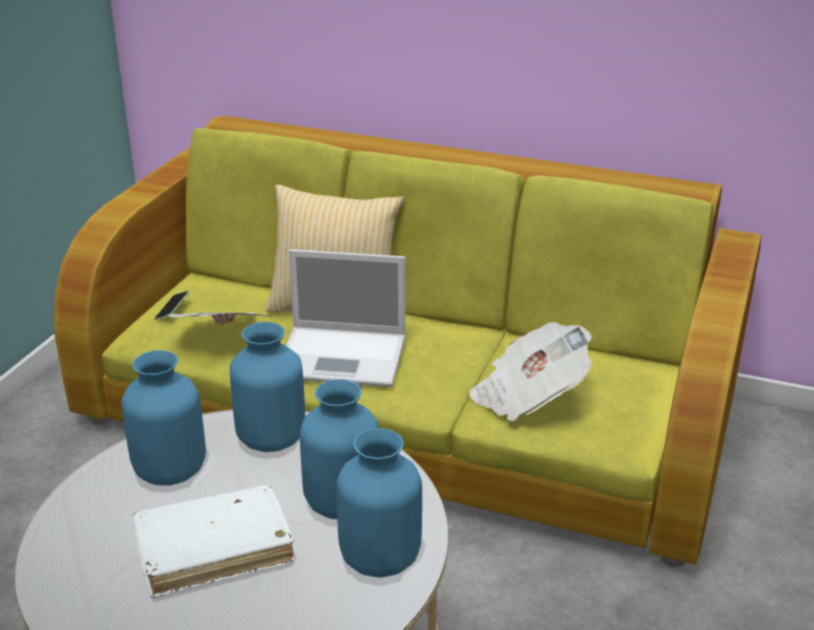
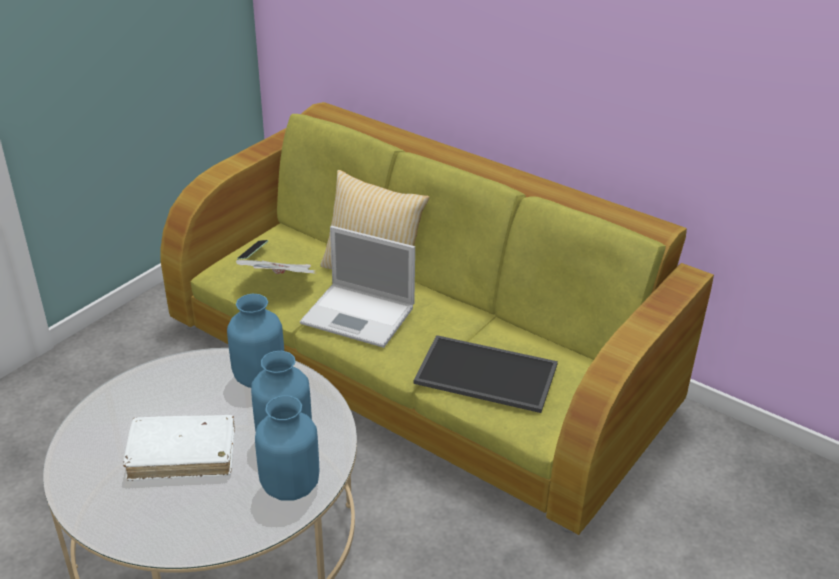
camera: 15 degrees right, 5 degrees up
blue vase [121,350,206,486] -> none
newspaper [470,322,592,421] -> tray [413,335,558,413]

